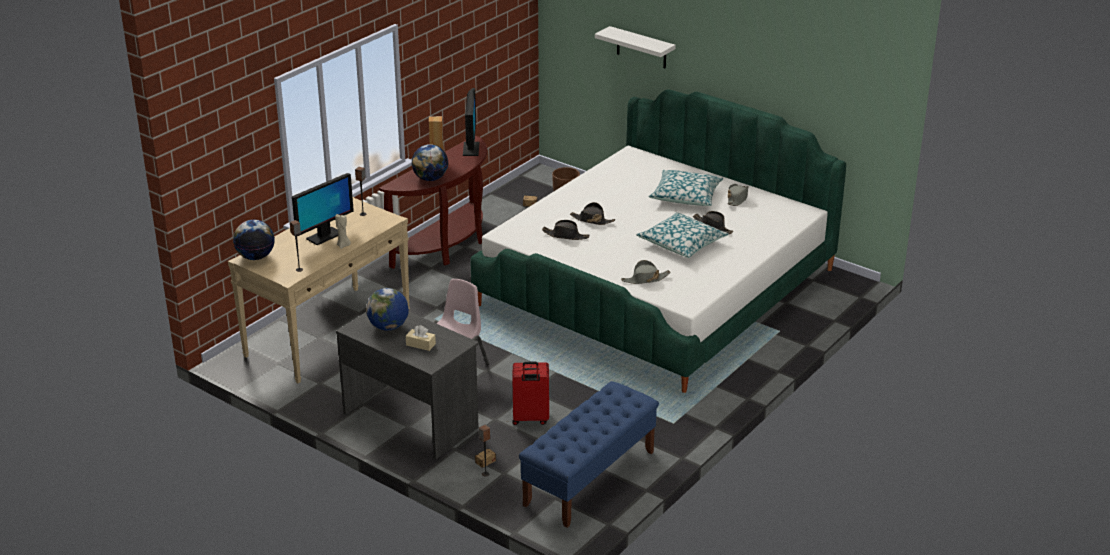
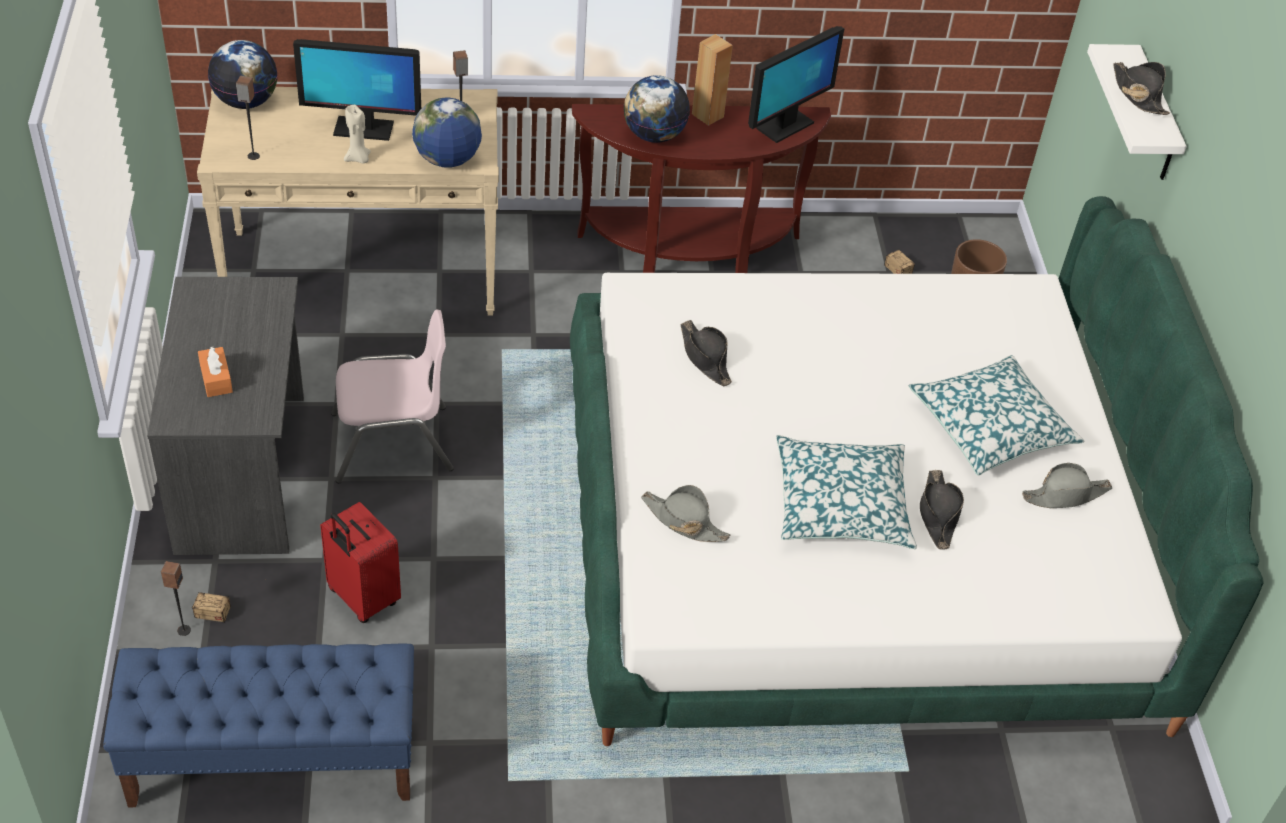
camera: 45 degrees right, 15 degrees up
globe [366,288,409,330] -> globe moved to [412,97,482,168]
beige tissue box [406,325,436,351] -> orange tissue box [198,346,233,397]
black hat [570,202,615,225] -> black hat moved to [1113,62,1170,115]

